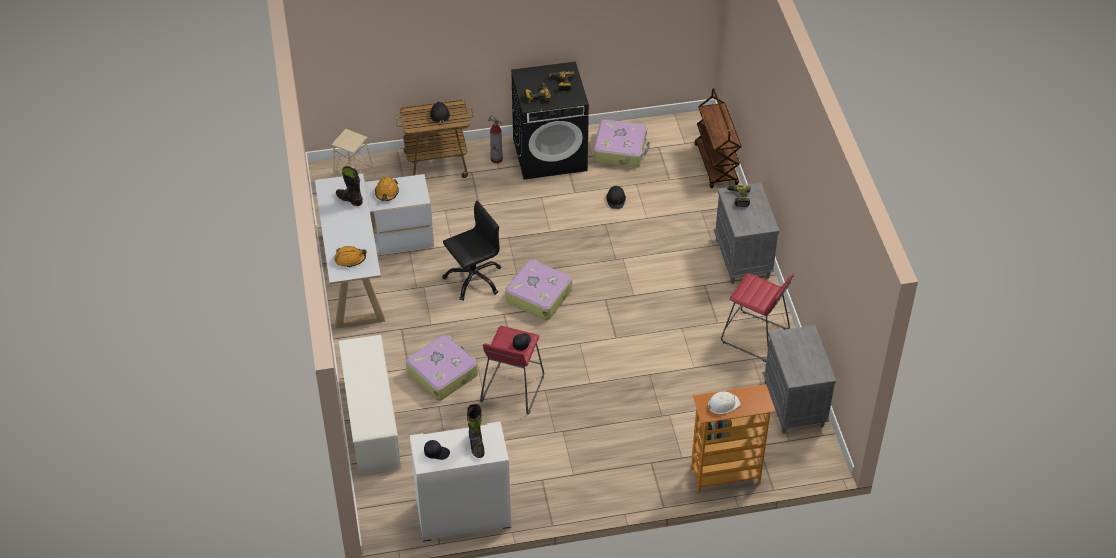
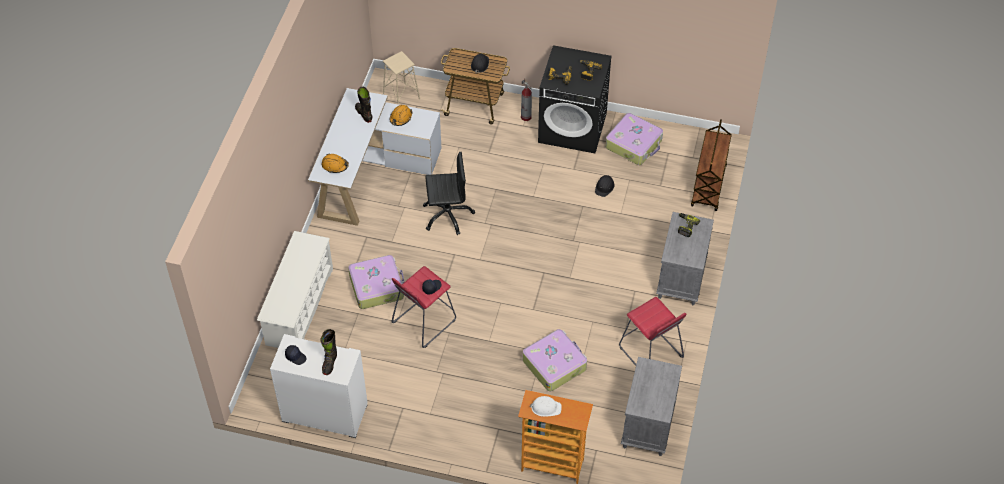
camera: 25 degrees right, 5 degrees up
suitcase [505,260,572,320] -> suitcase moved to [523,329,587,391]

